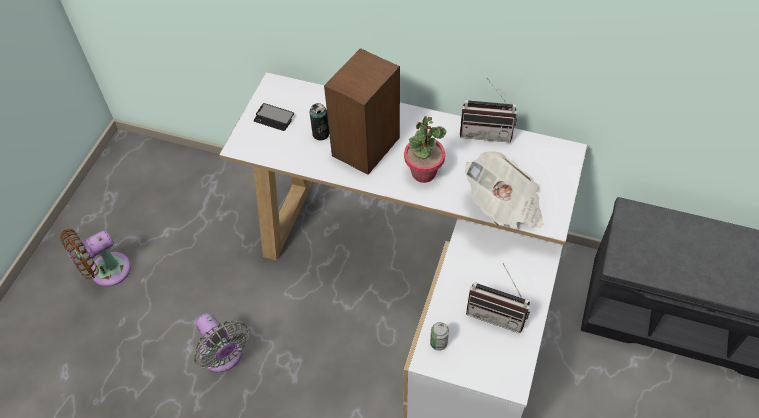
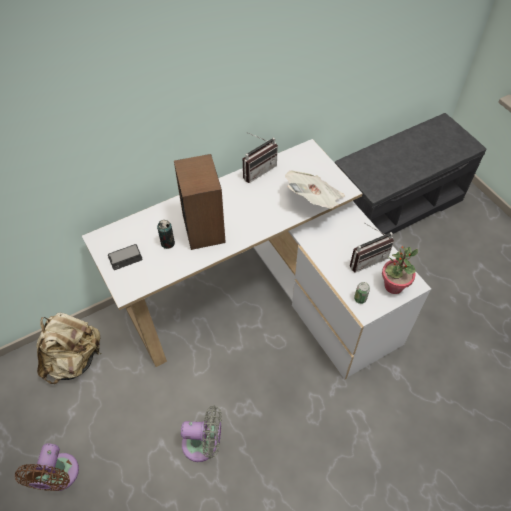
camera: 50 degrees left, 0 degrees up
potted plant [404,116,447,183] -> potted plant moved to [382,246,418,294]
none -> beige backpack [36,313,101,384]

